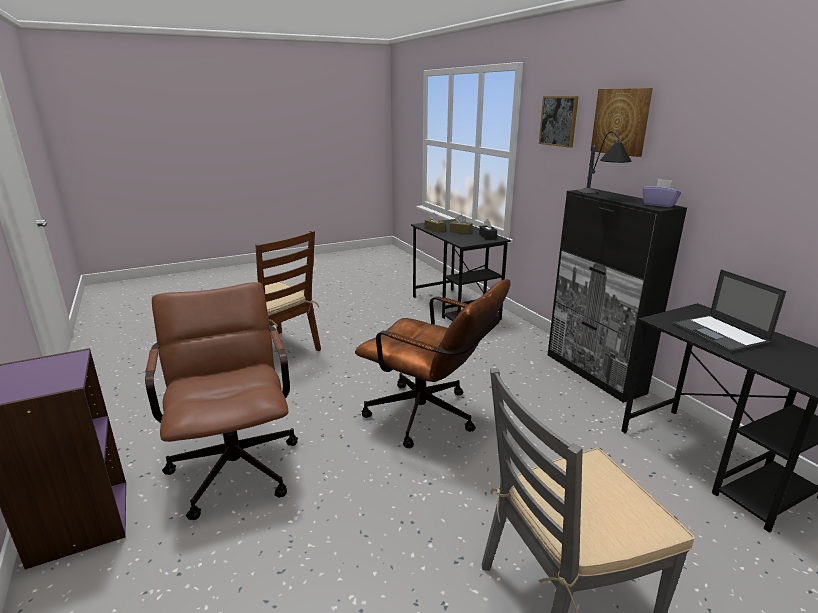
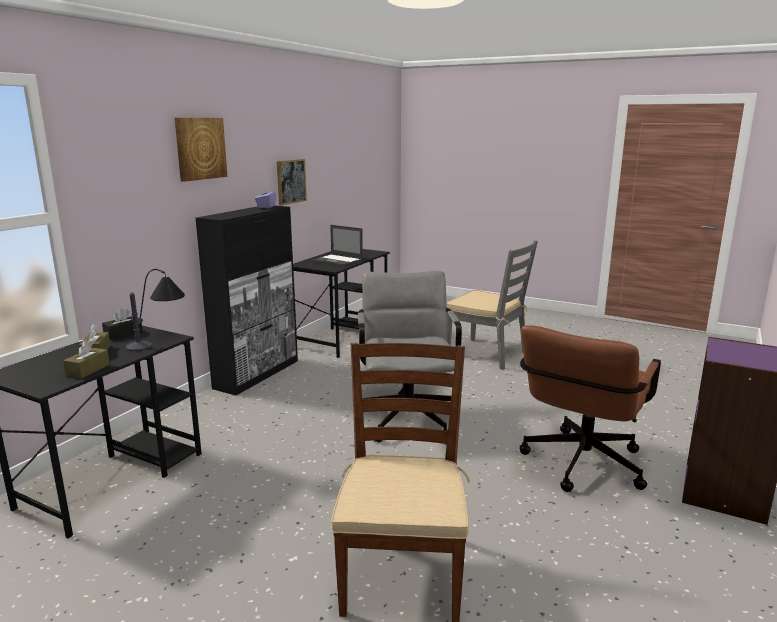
camera: 125 degrees left, 5 degrees down
brown office chair [355,279,510,448] -> grey office chair [358,271,462,442]
picture [539,96,579,148] -> picture moved to [277,159,307,205]
table lamp [578,131,631,194] -> table lamp moved to [126,269,185,351]
laptop [673,269,786,353] -> laptop turned 90 degrees clockwise [312,225,363,267]

